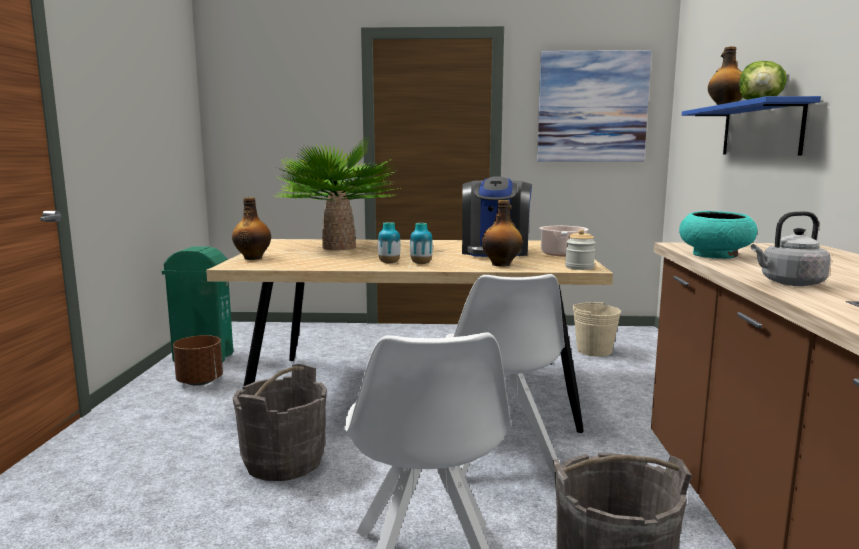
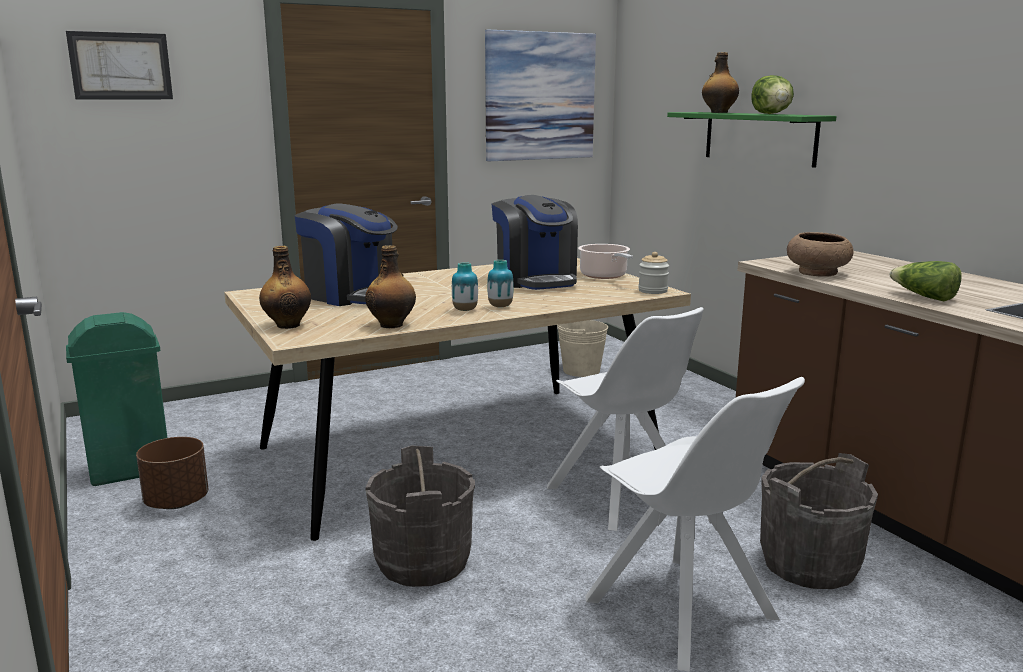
camera: 30 degrees left, 5 degrees up
potted plant [271,139,400,250] -> coffee machine [294,203,398,306]
bottle [482,200,523,267] -> bottle moved to [365,245,416,328]
turquoise bowl [679,211,758,259] -> brown bowl [787,232,854,277]
blue shelf [682,96,821,155] -> green shelf [667,112,837,168]
grey kettle [751,211,831,286] -> lettuce [890,261,962,301]
none -> picture [66,31,173,100]

